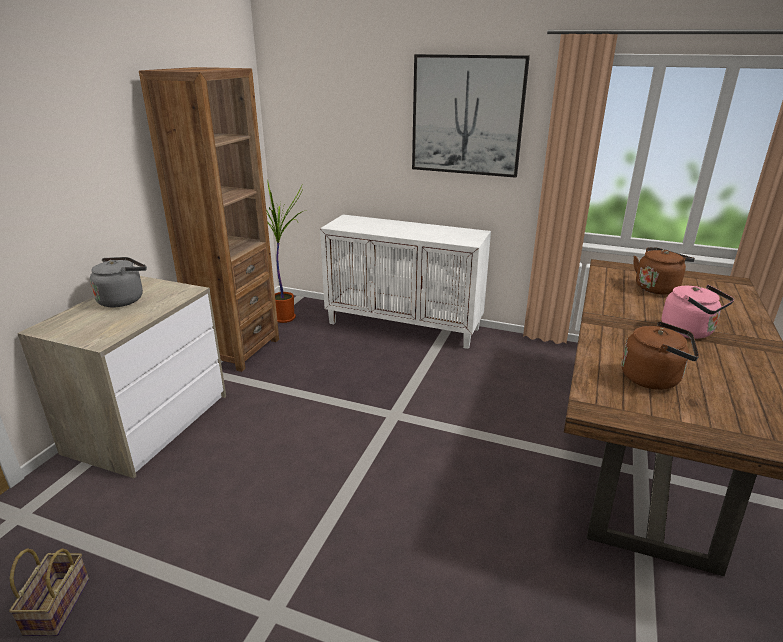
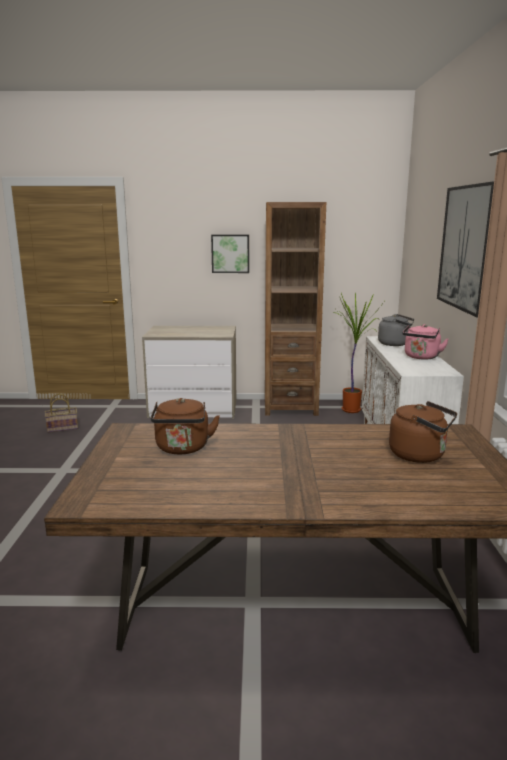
camera: 70 degrees right, 10 degrees down
grey kettle [90,257,147,307] -> grey kettle moved to [378,314,414,346]
pink kettle [662,285,734,339] -> pink kettle moved to [402,324,449,360]
none -> picture [211,235,249,273]

